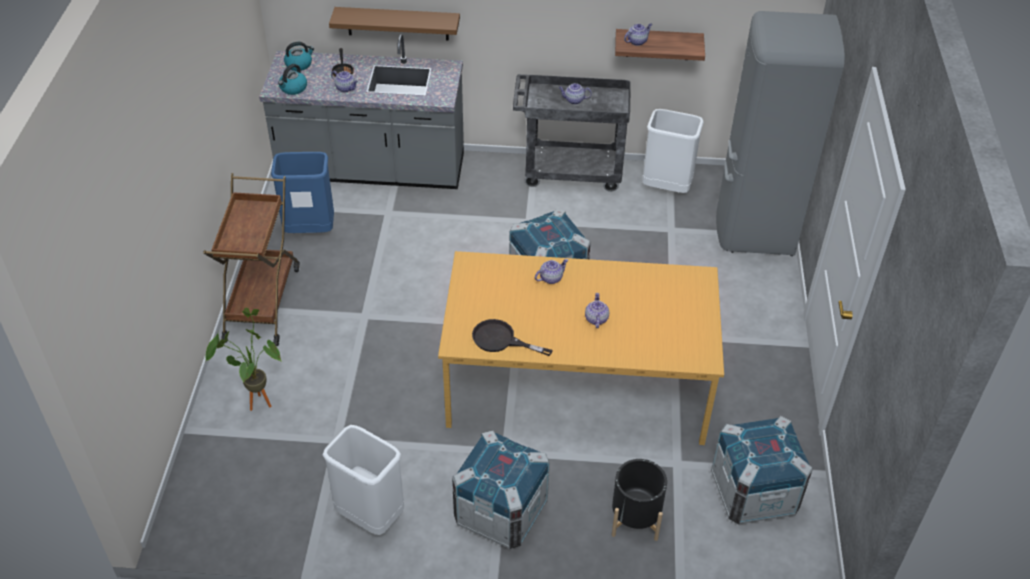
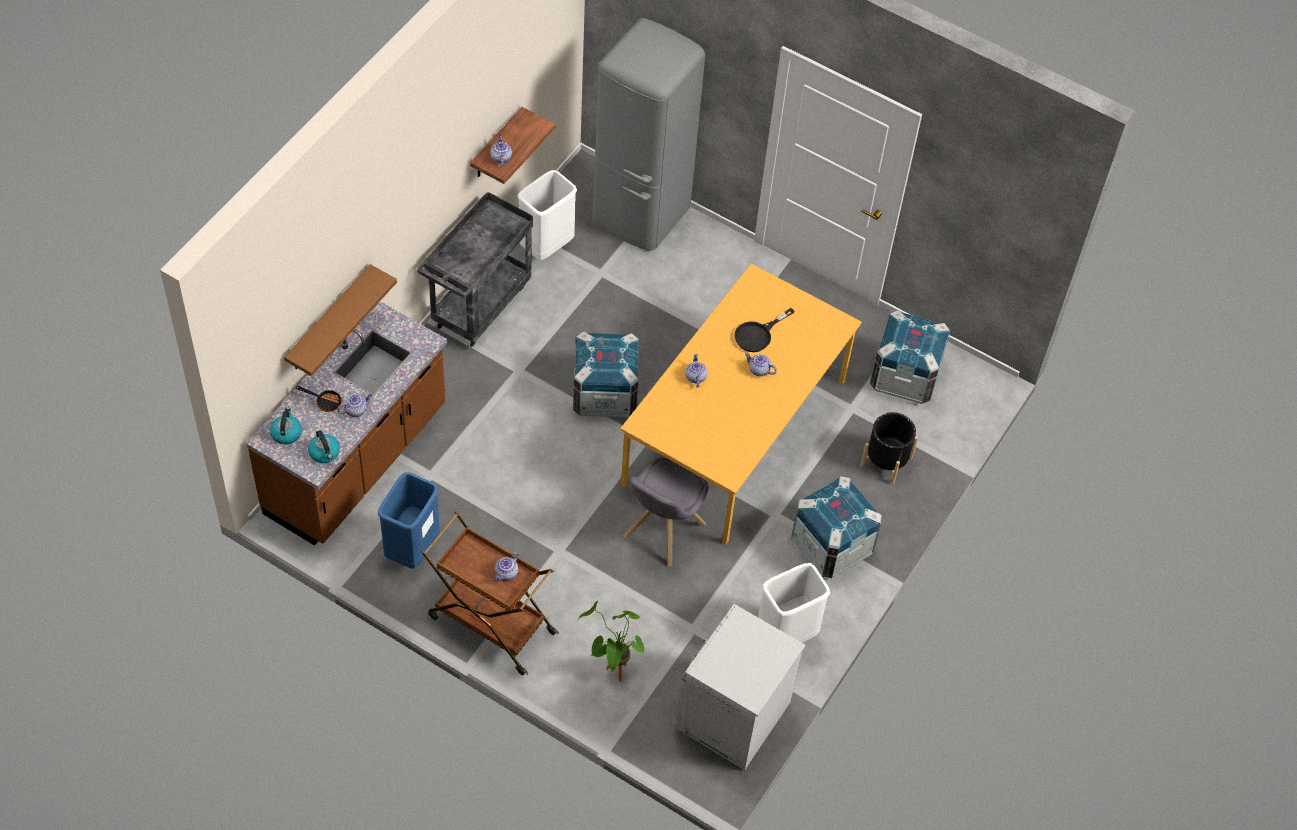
camera: 65 degrees left, 10 degrees up
grey counter [259,34,464,189] -> brown counter [246,302,447,546]
black frying pan [472,319,553,356] -> black frying pan moved to [734,308,795,352]
teapot [559,83,592,104] -> teapot moved to [494,552,519,581]
none -> grey chair [623,458,709,566]
none -> white washing machine [676,604,805,770]

